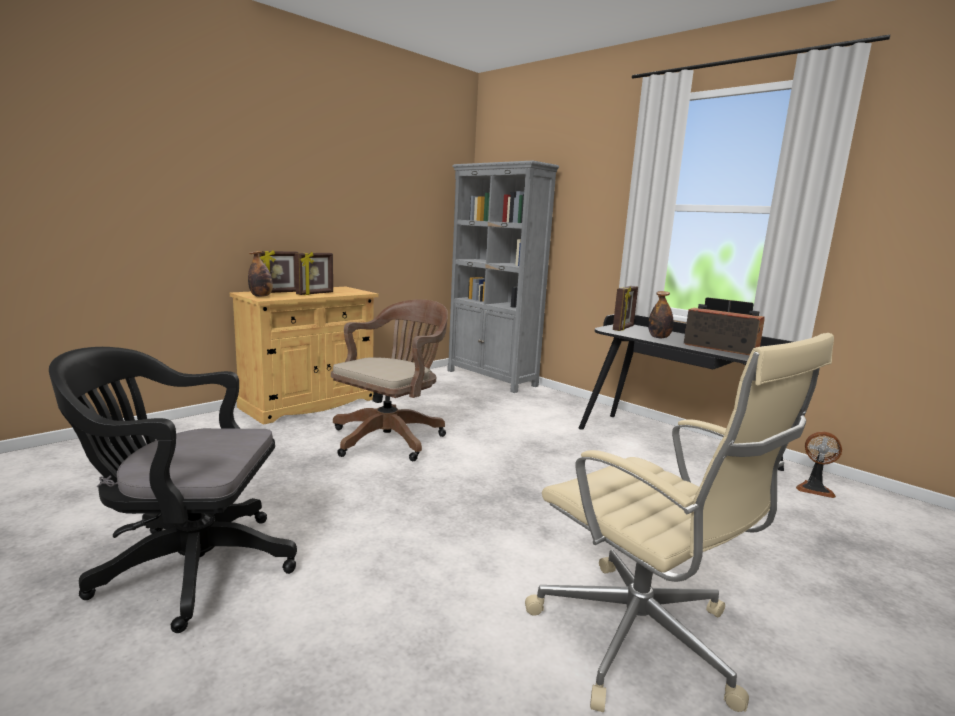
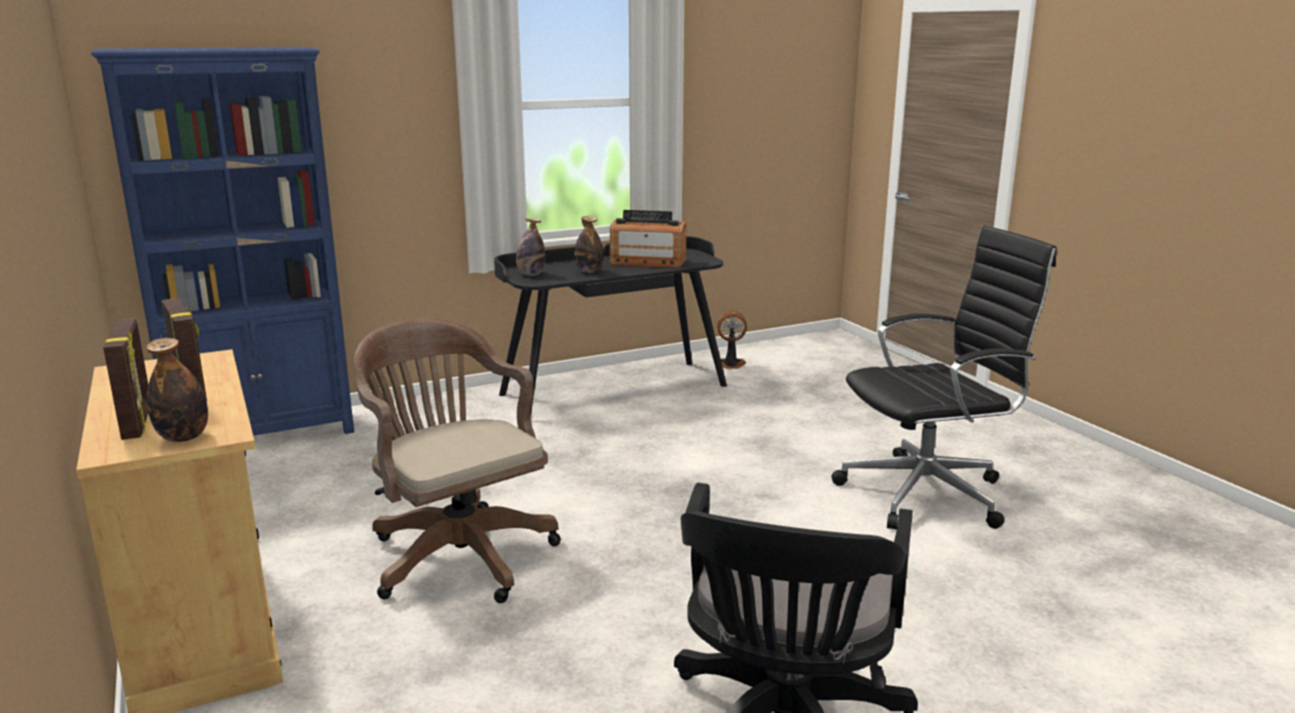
camera: 70 degrees left, 5 degrees up
grey bookcase [447,160,559,393] -> blue bookcase [91,47,354,436]
beige office chair [525,333,834,712] -> black office chair [831,226,1057,529]
picture frame [613,286,638,331] -> bottle [516,218,545,276]
radio [684,297,765,355] -> radio turned 135 degrees counterclockwise [610,210,687,268]
fan [796,431,842,498] -> fan turned 135 degrees counterclockwise [717,311,747,369]

